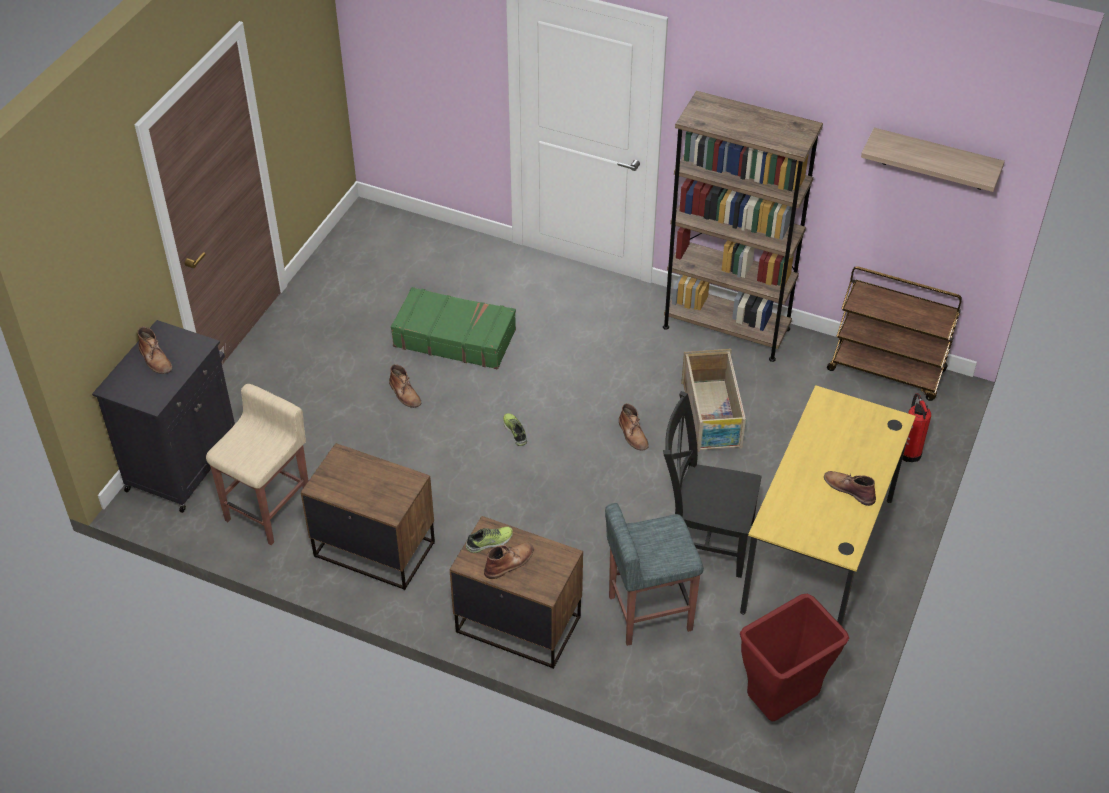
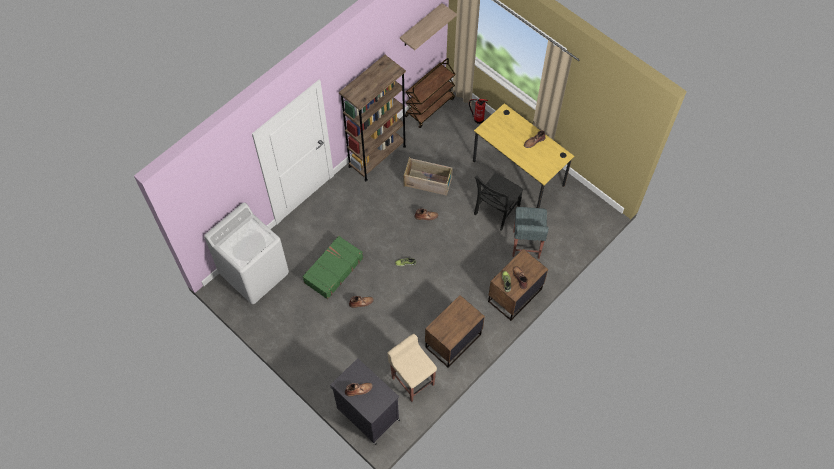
camera: 70 degrees left, 15 degrees up
red trash can [740,594,849,722] -> none
none -> white washing machine [204,202,289,305]

